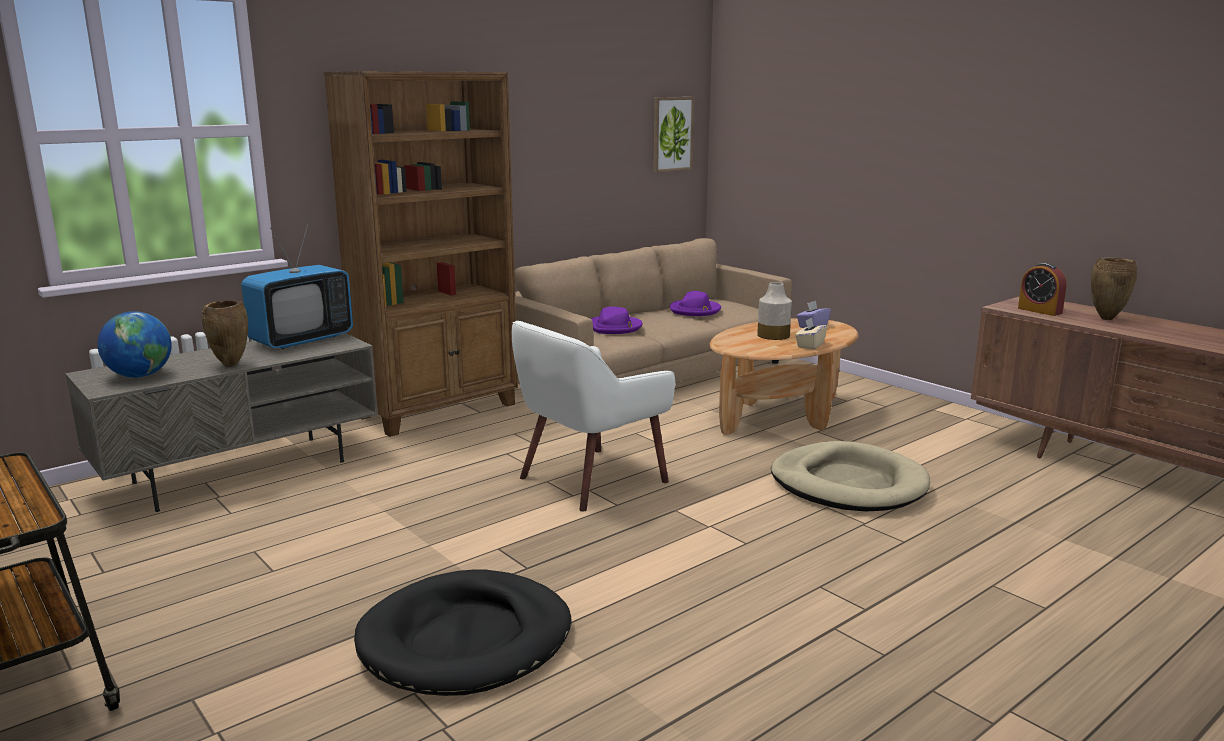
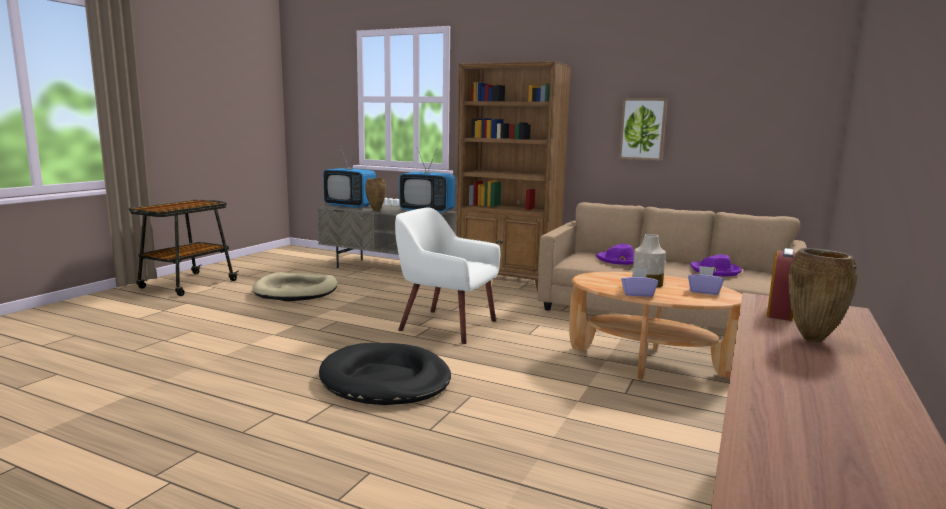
camera: 65 degrees right, 5 degrees down
globe [97,311,172,378] -> television [323,145,376,208]
black dog bed [354,569,572,696] -> black dog bed moved to [319,343,451,405]
picture [653,97,694,173] -> picture moved to [619,98,667,161]
beige dog bed [771,441,930,511] -> beige dog bed moved to [253,272,338,301]
beige tissue box [795,317,827,350] -> purple tissue box [621,268,658,297]

